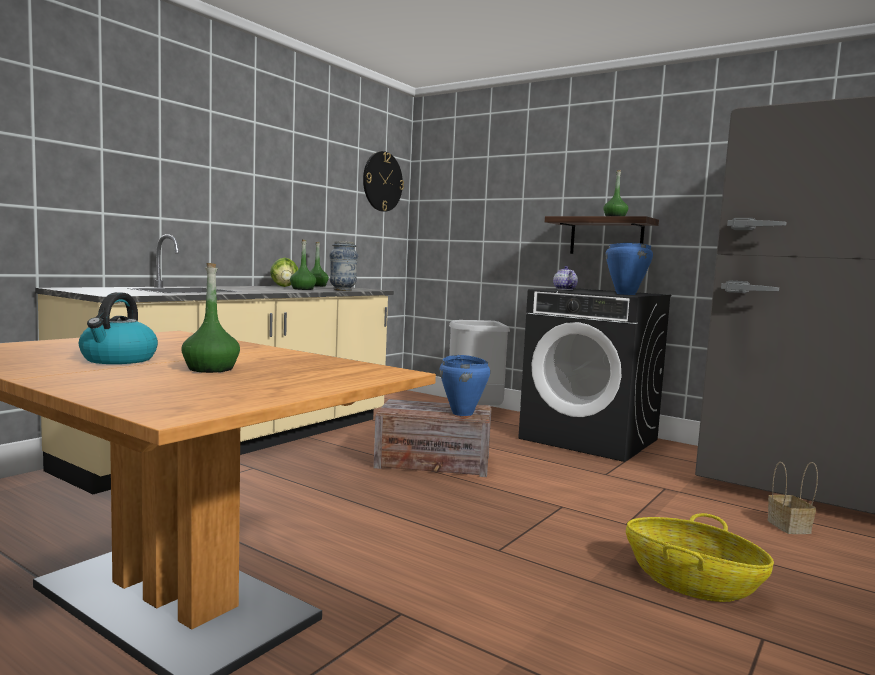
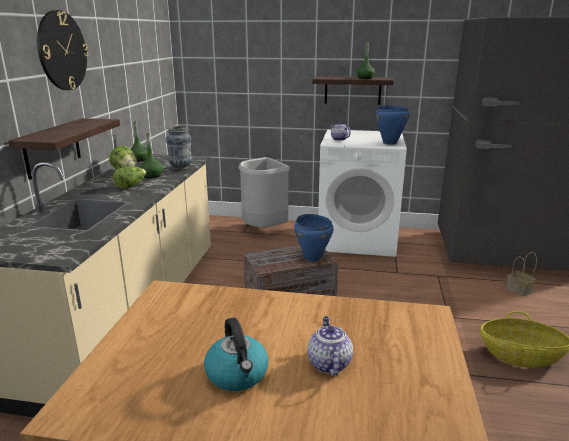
camera: 25 degrees left, 15 degrees up
green bottle [181,263,240,373] -> teapot [307,316,353,377]
wall clock [363,151,404,212] -> wall clock moved to [37,10,89,90]
black washing machine [518,288,671,462] -> white washing machine [318,129,407,257]
none -> shelf [8,118,120,180]
none -> lettuce [113,167,146,189]

